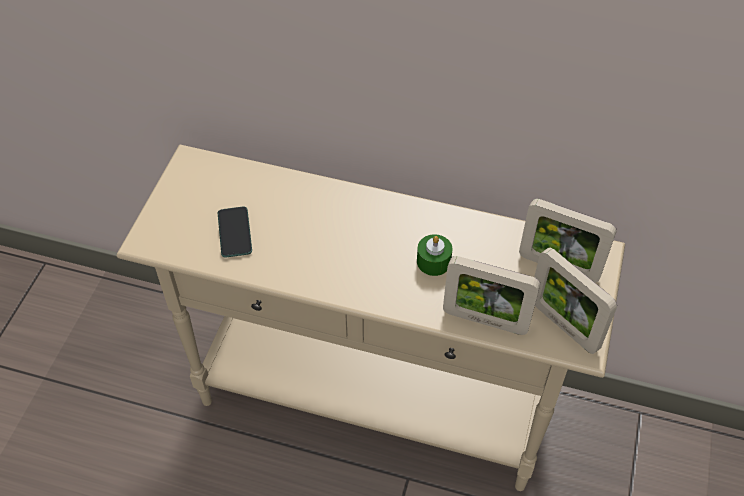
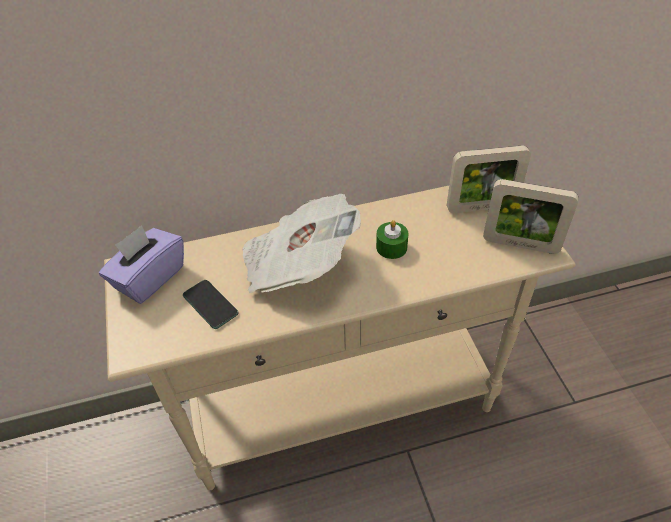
camera: 30 degrees left, 5 degrees down
picture frame [443,256,540,335] -> none
none -> purple tissue box [99,225,184,304]
none -> newspaper [242,194,361,293]

